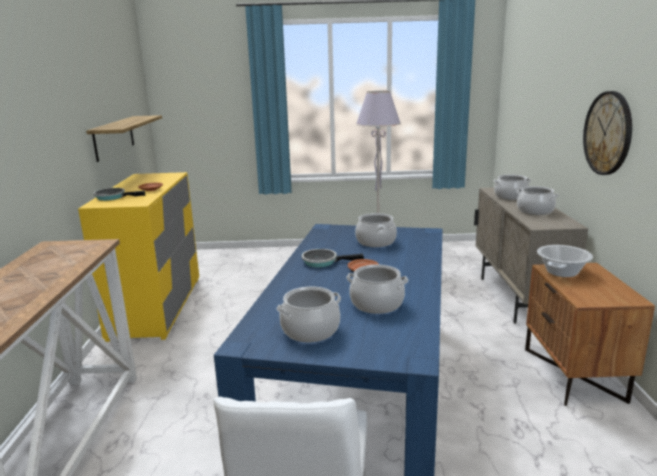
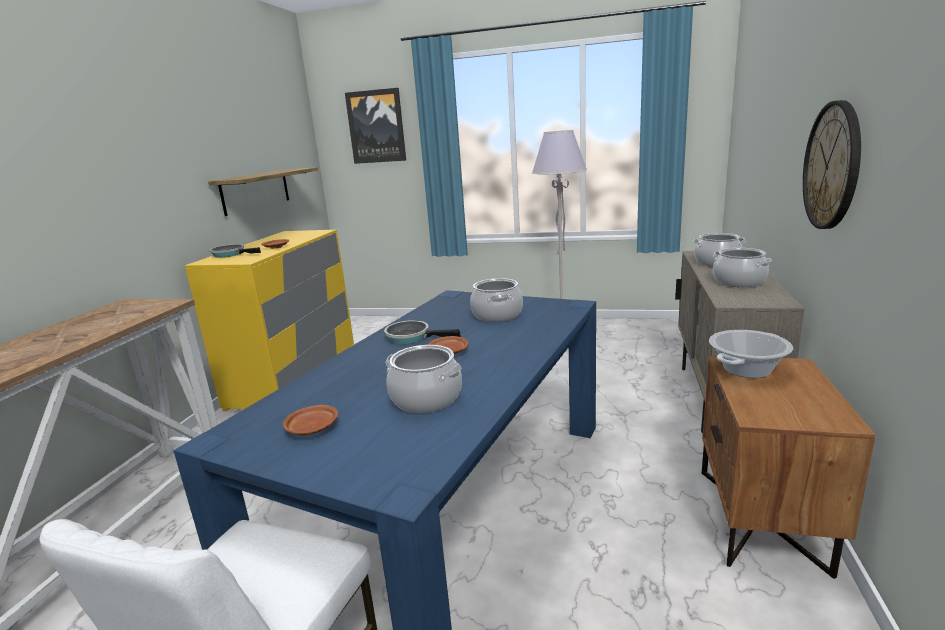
camera: 15 degrees right, 0 degrees up
cooking pot [277,287,341,342] -> brown plate [283,405,338,435]
none -> picture [345,88,406,164]

